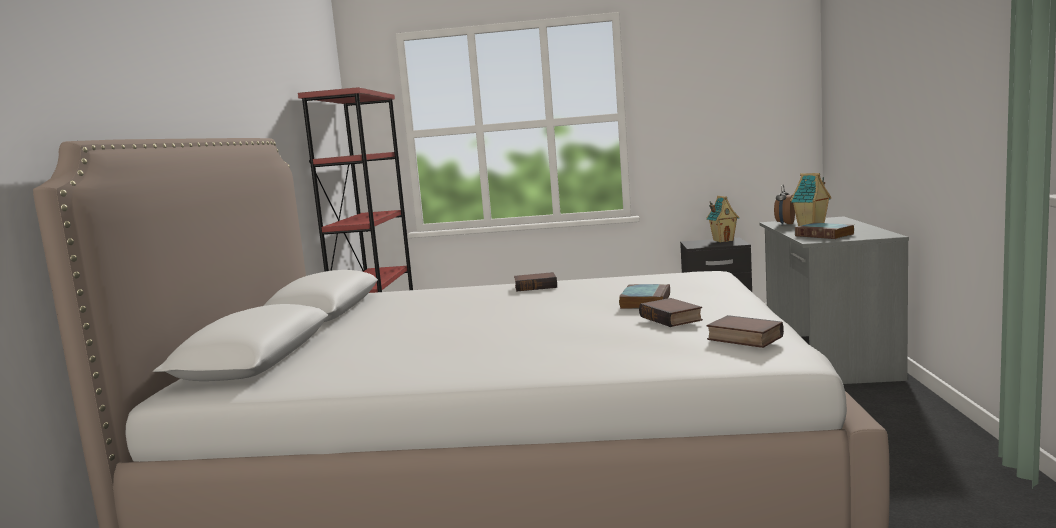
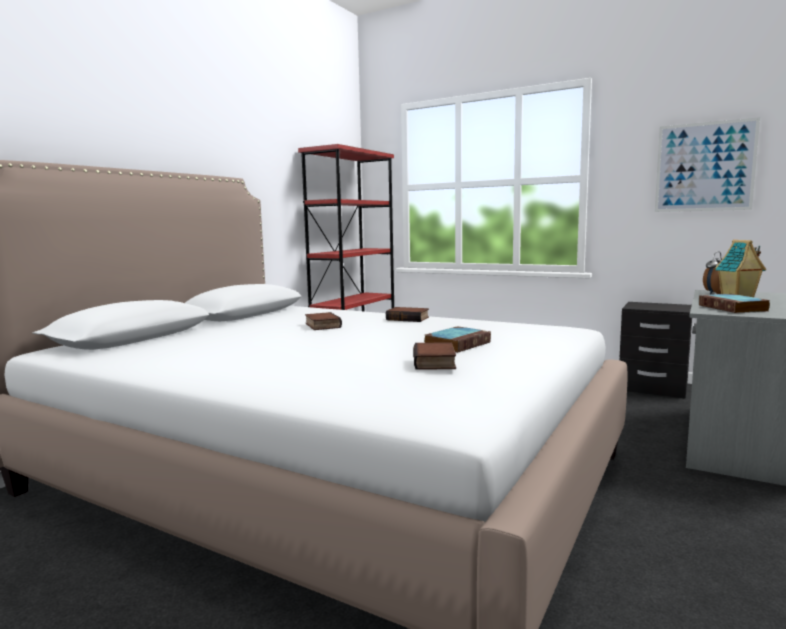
camera: 25 degrees right, 0 degrees up
toy house [706,196,739,242] -> none
book [707,315,784,348] -> book moved to [305,312,342,330]
none -> picture [655,117,760,212]

